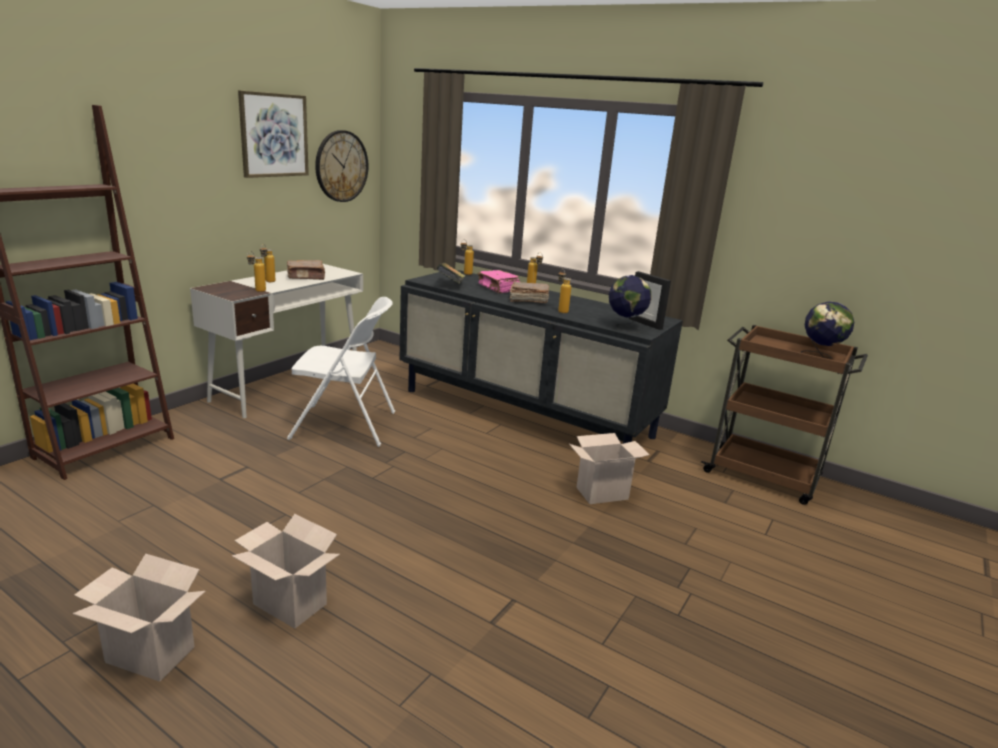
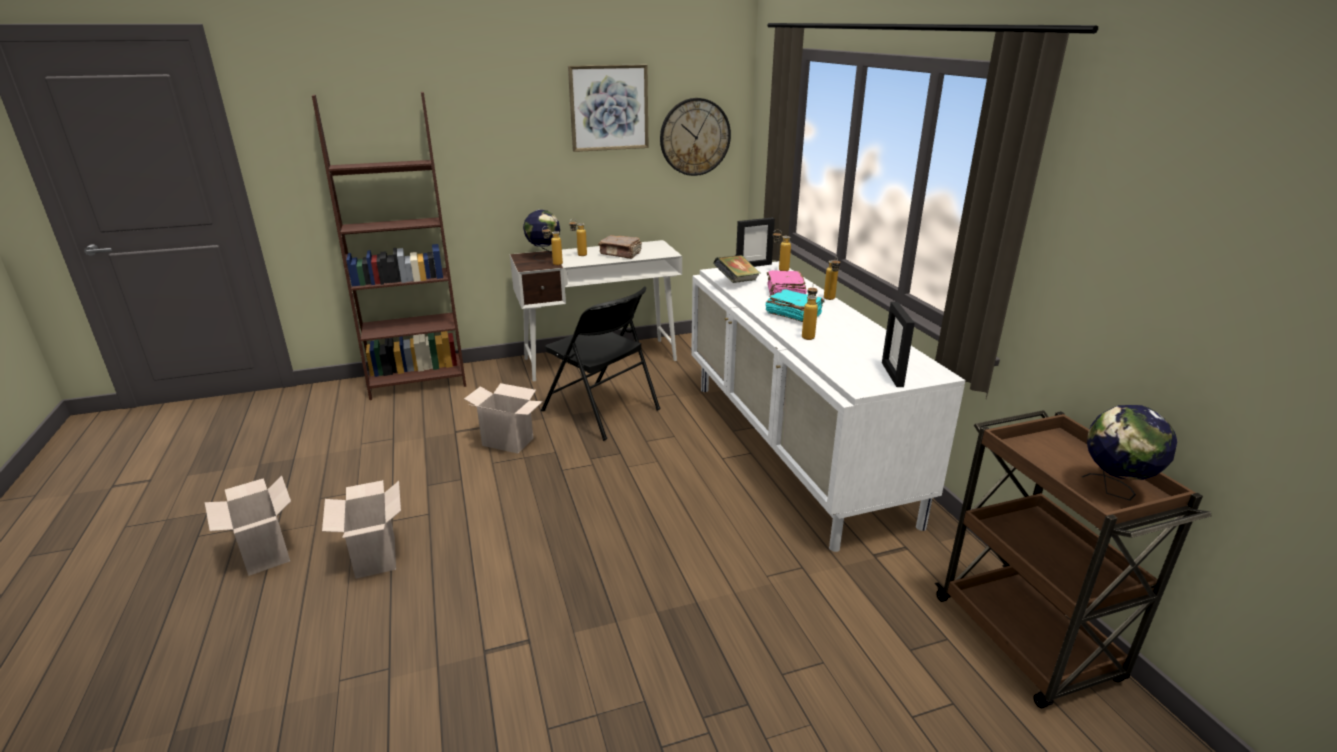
camera: 40 degrees right, 5 degrees up
white chair [287,297,395,447] -> black chair [541,286,661,441]
black cabinet [400,270,683,444] -> white cabinet [691,261,965,552]
brown book [509,282,549,303] -> turquoise book [766,289,825,322]
cardboard box [569,433,650,504] -> cardboard box moved to [464,383,543,453]
globe [609,275,652,333] -> globe moved to [523,210,560,261]
none -> picture frame [735,218,775,267]

